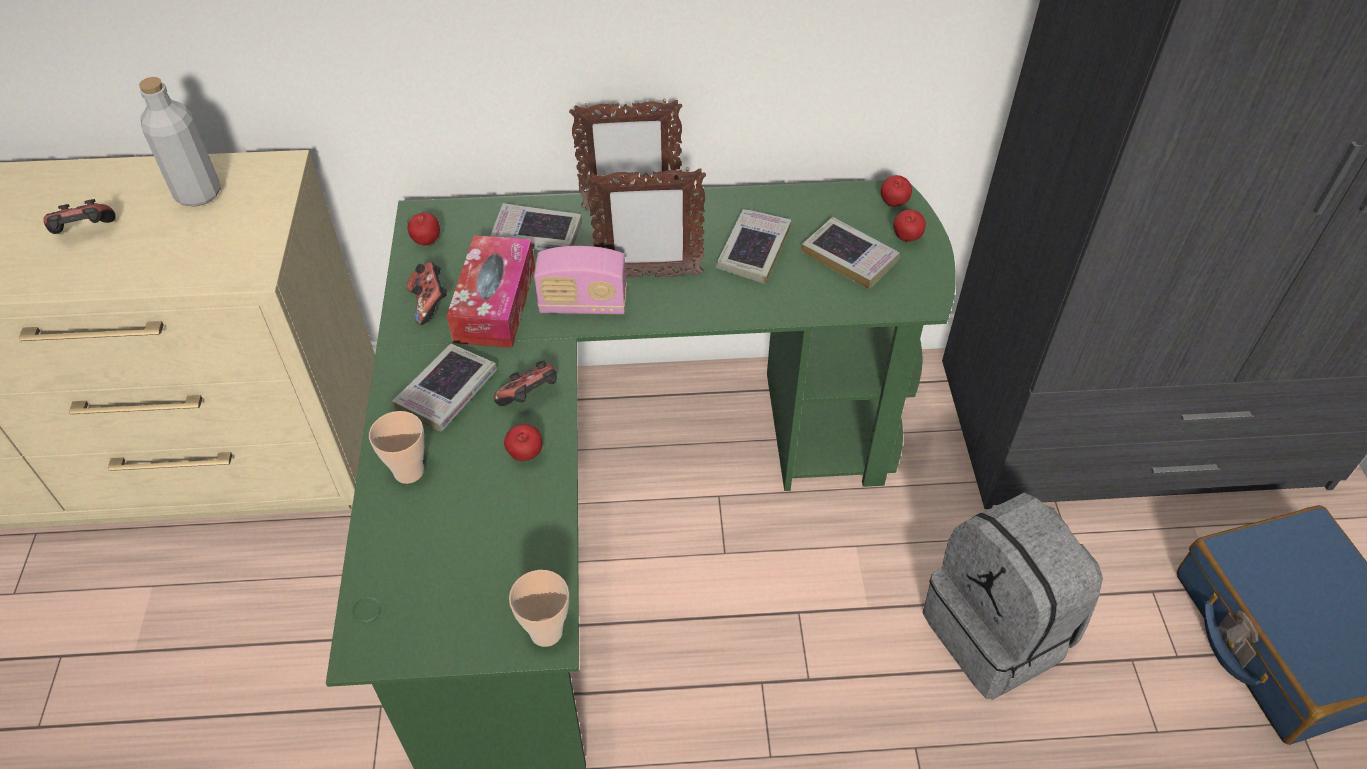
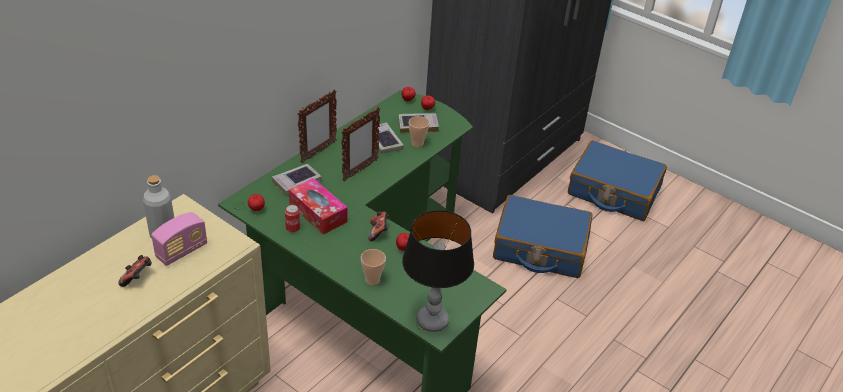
camera: 50 degrees left, 10 degrees down
book [392,344,497,432] -> none
game controller [407,262,447,325] -> can [285,205,300,232]
cup [509,570,569,647] -> cup moved to [409,116,430,147]
radio [534,246,627,314] -> radio moved to [151,212,207,266]
grey backpack [923,493,1103,699] -> blue suitcase [493,195,593,278]
none -> table lamp [402,210,474,332]

